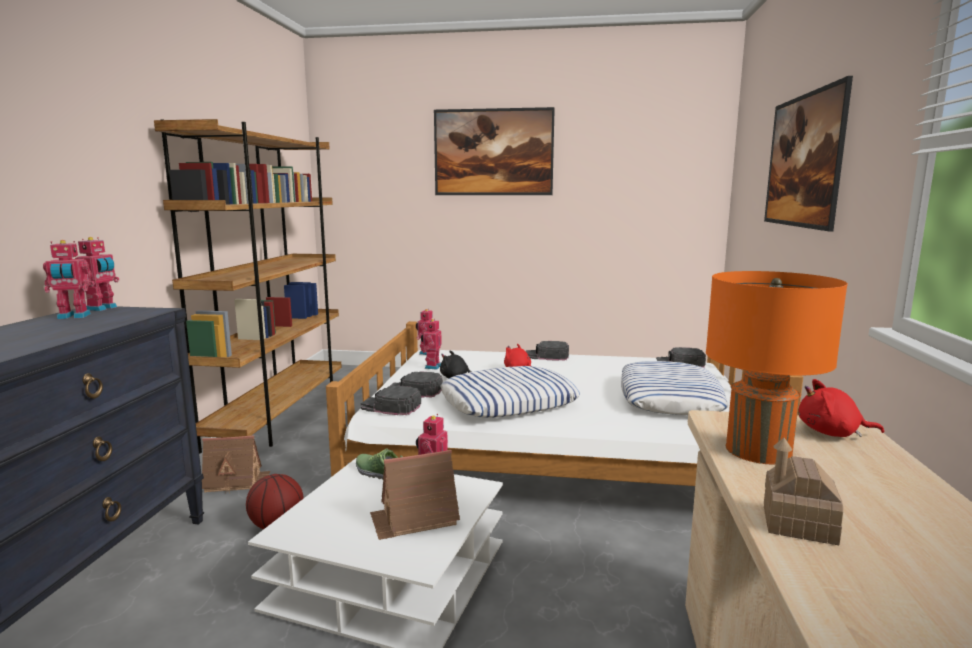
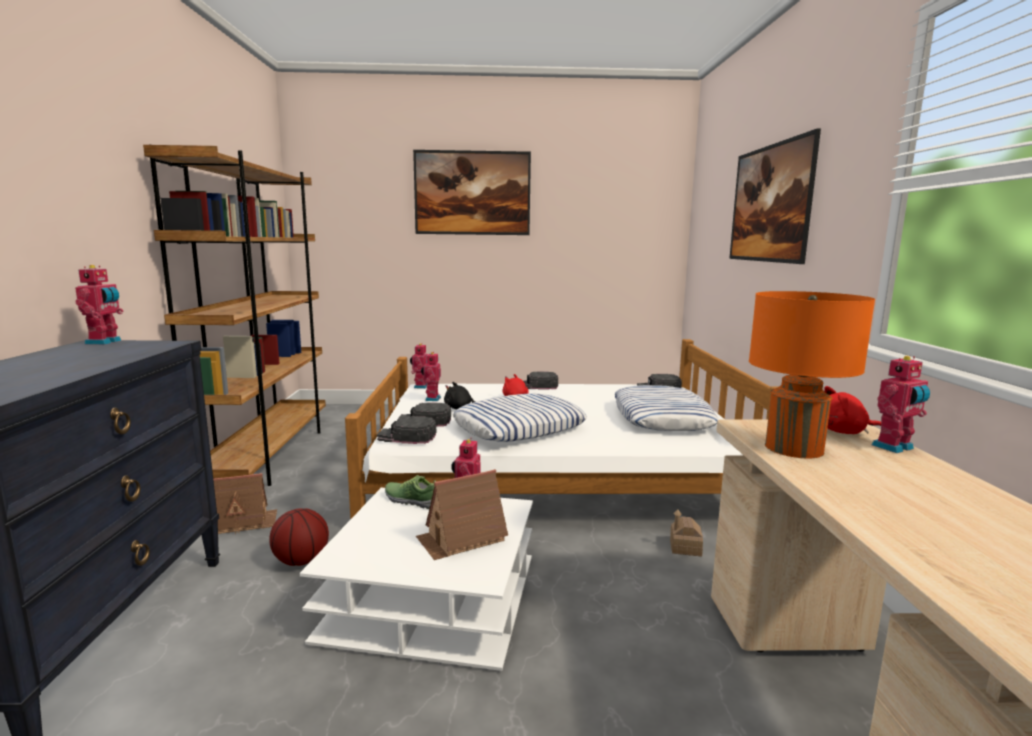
camera: 10 degrees left, 0 degrees up
toy robot [43,240,92,319] -> toy robot moved to [872,356,930,453]
toy house [764,438,843,545] -> toy house moved to [670,509,703,557]

